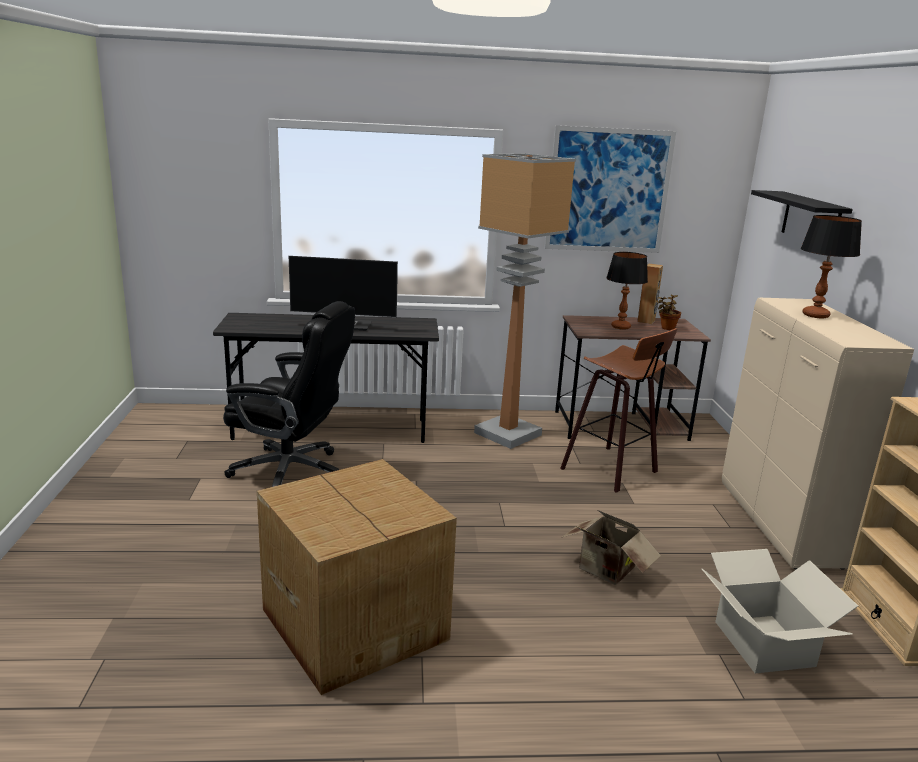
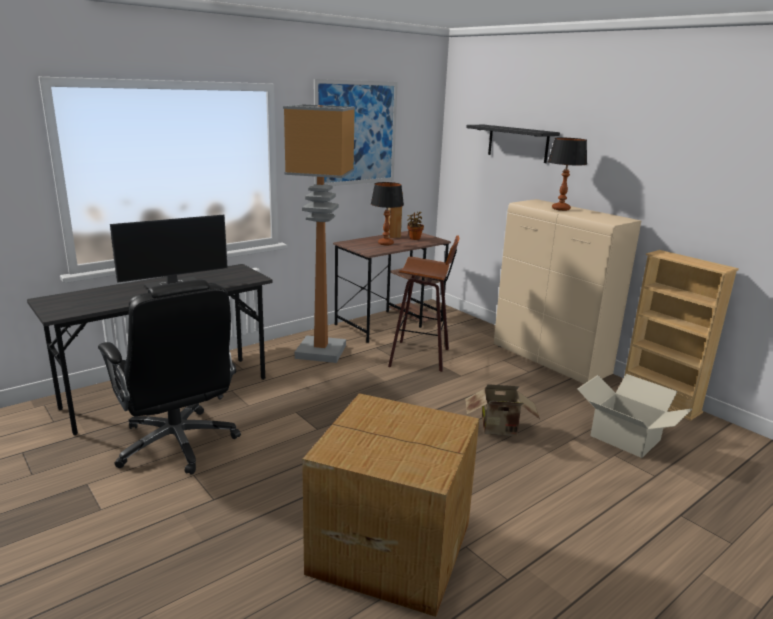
camera: 35 degrees left, 0 degrees up
black office chair [223,301,355,487] -> black office chair turned 75 degrees clockwise [98,279,241,475]

